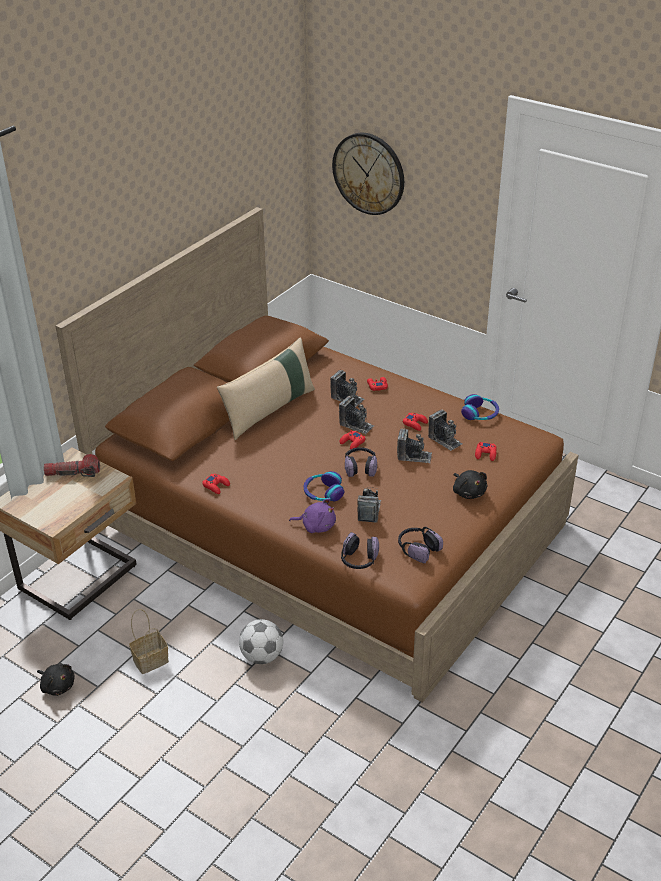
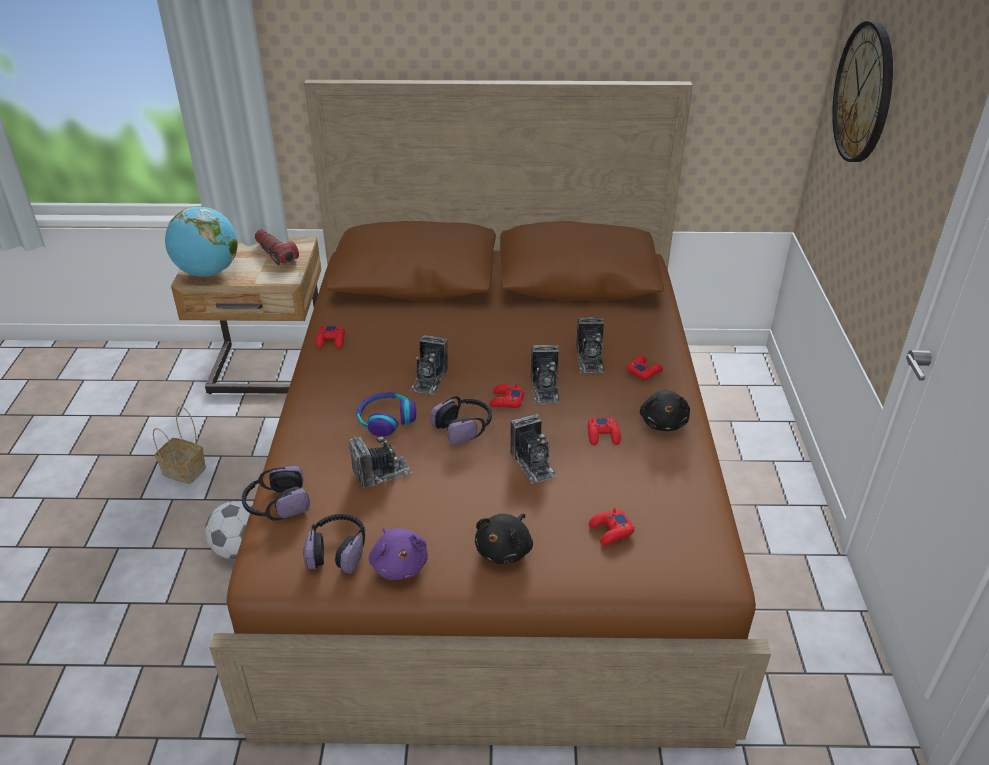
camera: 55 degrees right, 0 degrees up
black plush toy [37,664,75,696] -> black plush toy moved to [640,390,690,431]
beige pillow [217,337,315,440] -> none
purple plush toy [289,498,336,533] -> purple plush toy moved to [369,527,428,580]
camera [428,409,462,451] -> camera moved to [410,335,448,395]
headphones [461,394,499,420] -> none
none -> globe [165,206,238,276]

